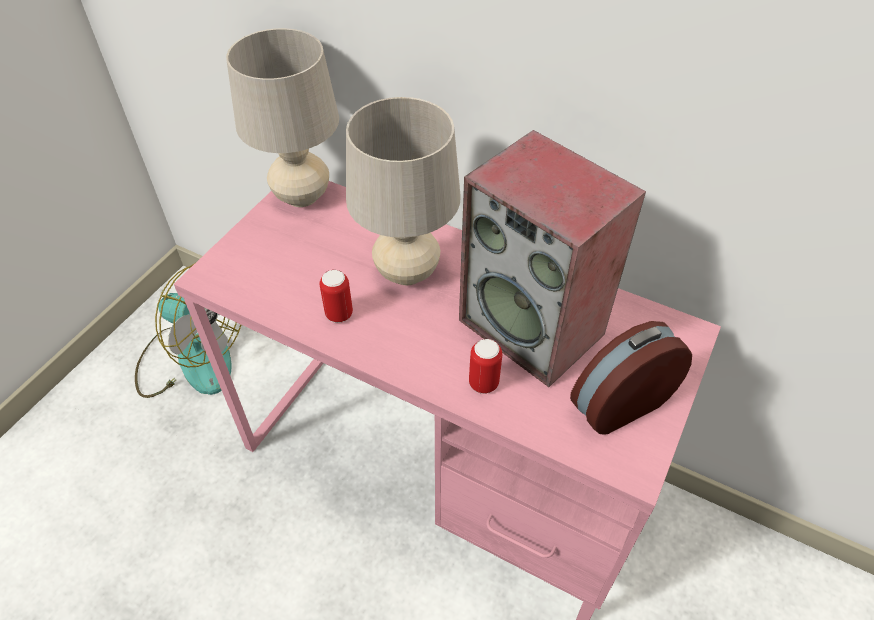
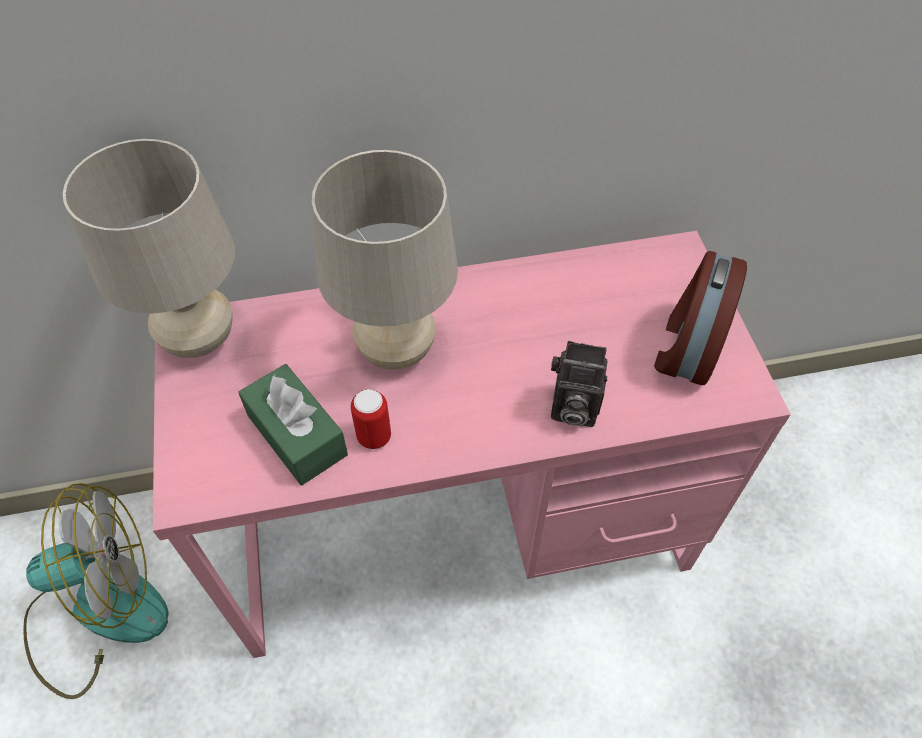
camera: 40 degrees left, 5 degrees up
speaker [459,130,646,387] -> none
can [469,339,502,394] -> camera [551,341,607,427]
none -> green tissue box [238,364,348,485]

